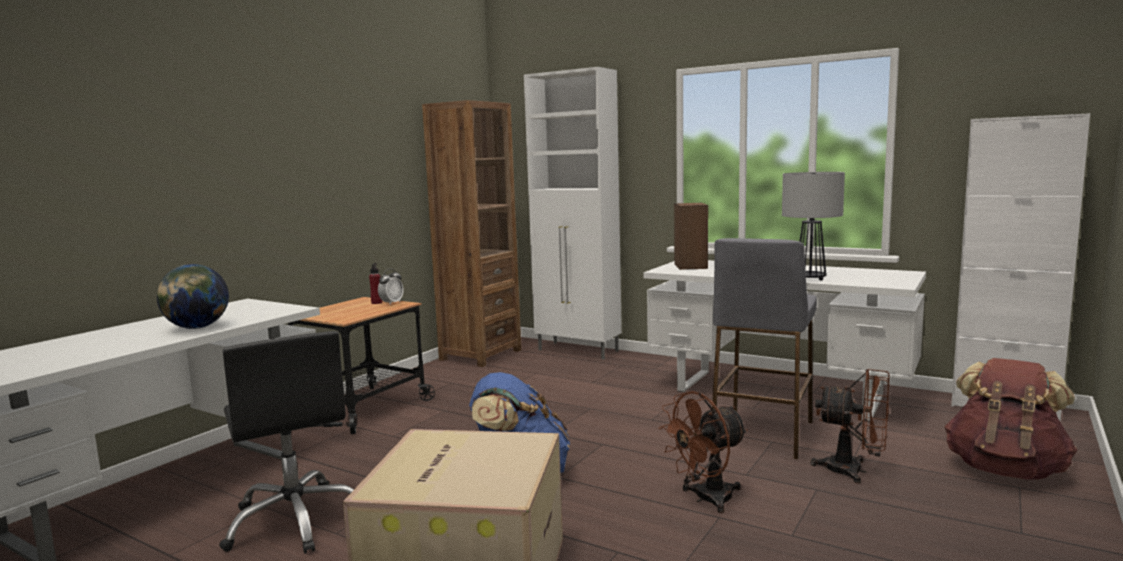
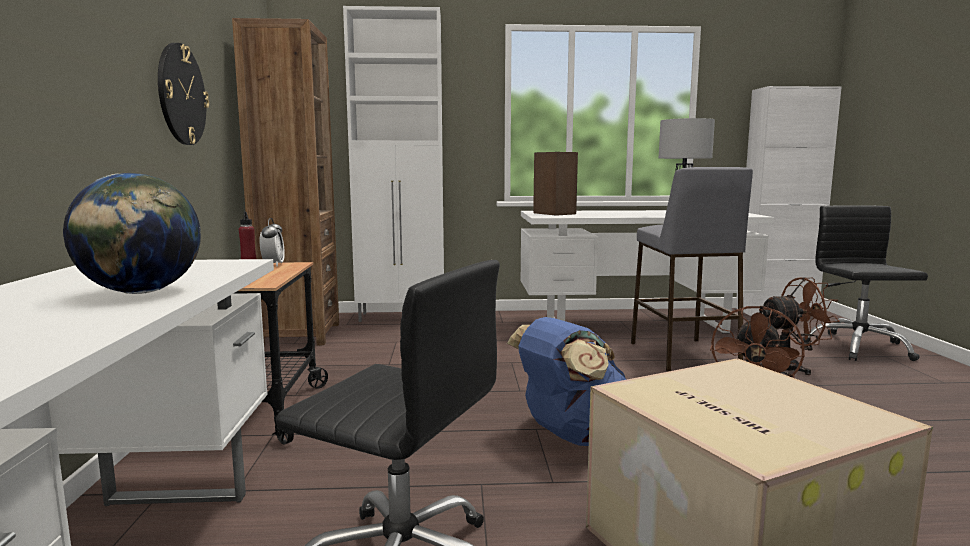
camera: 35 degrees left, 0 degrees up
brown backpack [944,358,1077,480] -> black office chair [803,205,928,361]
none -> wall clock [158,43,209,145]

